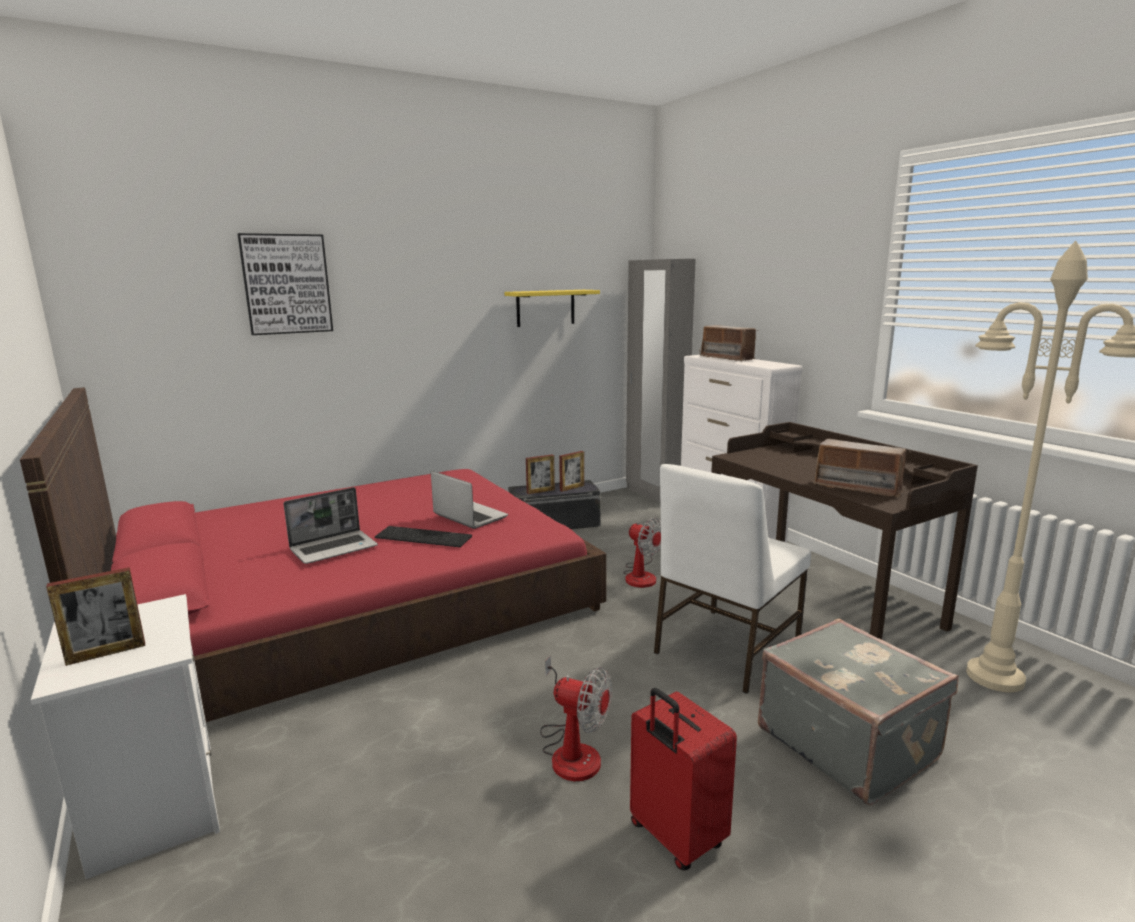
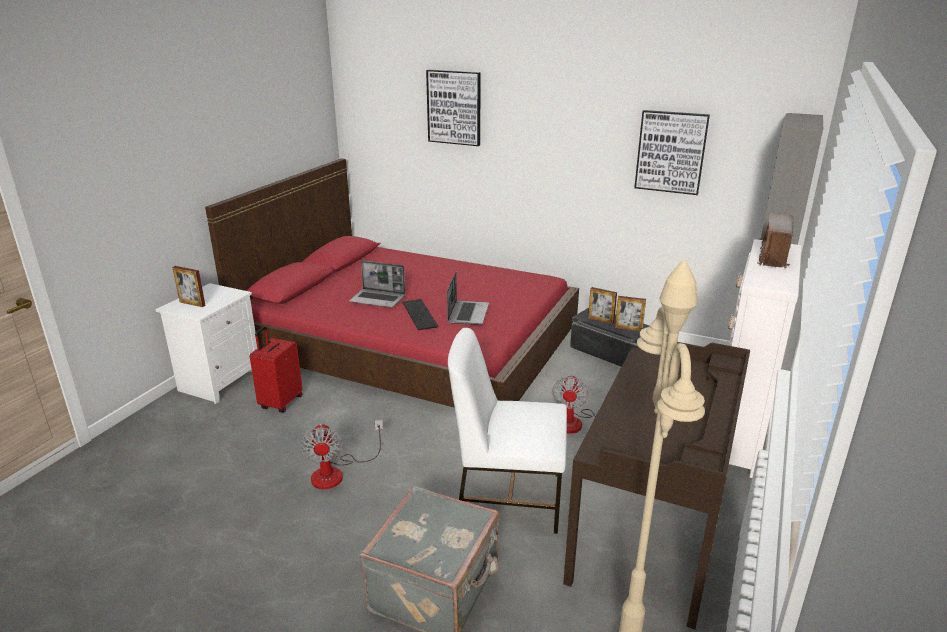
camera: 55 degrees right, 10 degrees up
yellow shelf [504,290,600,327] -> picture [634,110,710,195]
red suitcase [630,688,737,871] -> red suitcase moved to [250,326,302,413]
radio [812,439,911,498] -> none

